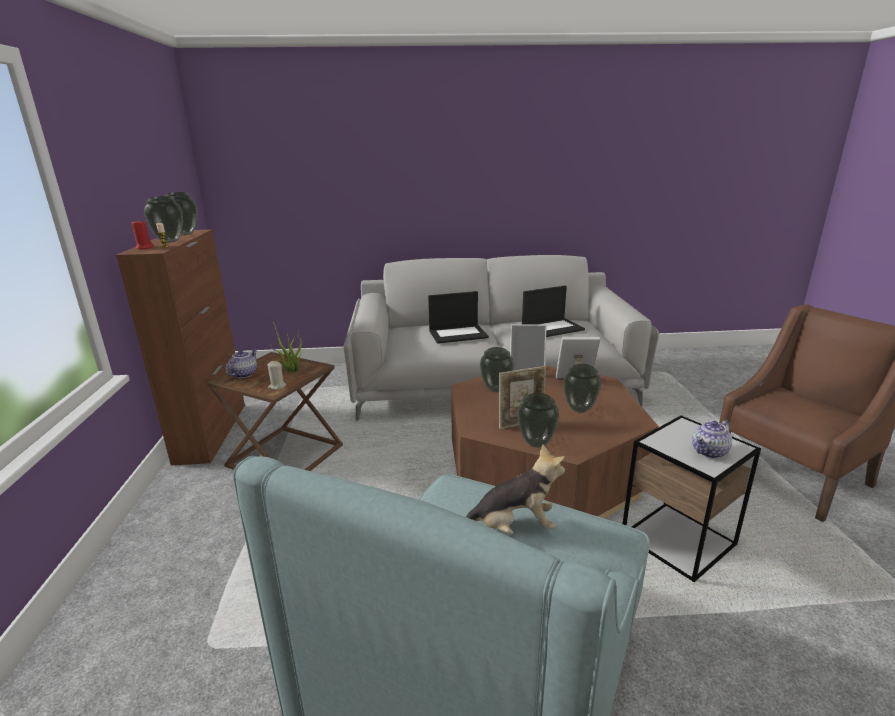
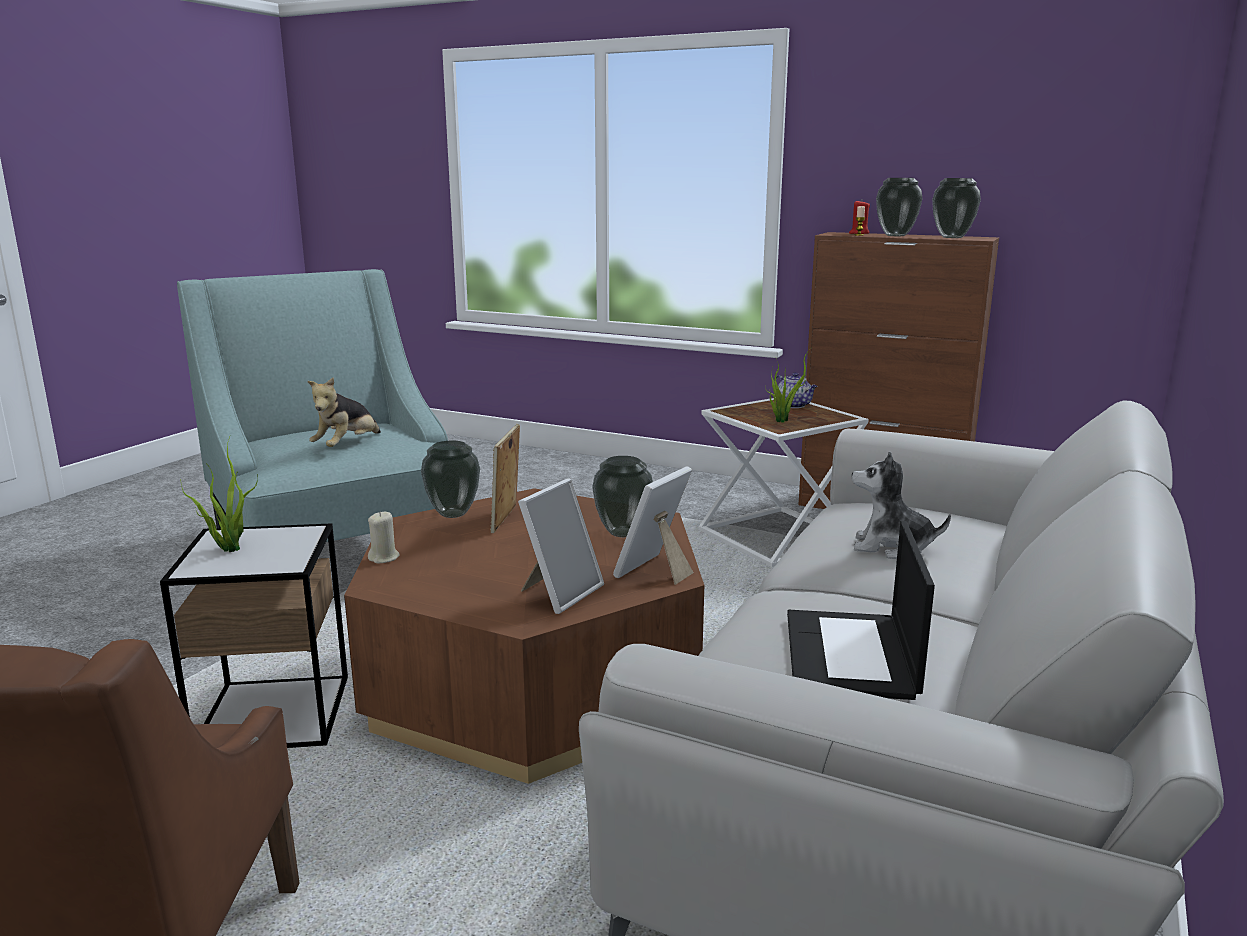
camera: 120 degrees right, 5 degrees down
brown side table [207,352,343,471] -> white side table [699,398,869,567]
beige candle [267,361,286,390] -> beige candle moved to [368,511,400,563]
laptop [428,291,489,344] -> plush toy [852,451,951,559]
vase [563,364,602,413] -> none
teapot [692,420,732,458] -> potted plant [180,436,258,552]

